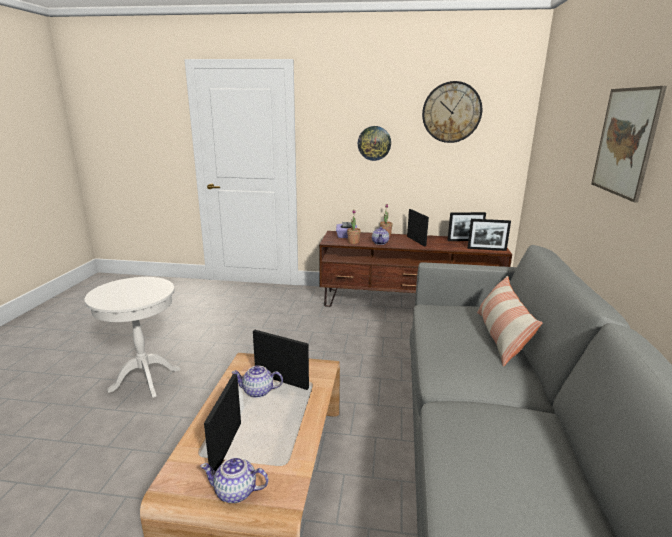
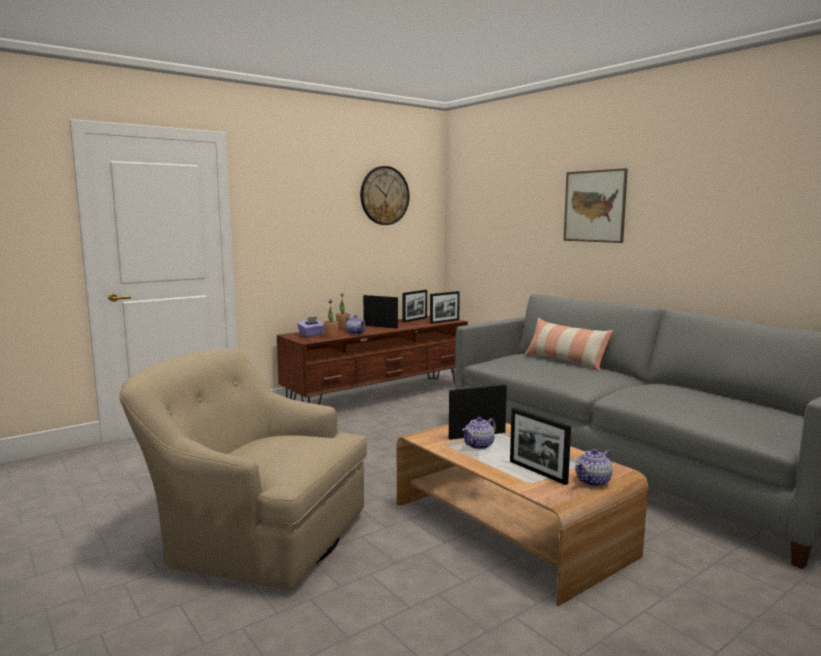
camera: 45 degrees left, 10 degrees down
white side table [85,277,181,398] -> beige armchair [119,349,367,591]
wall clock [358,126,391,161] -> none

